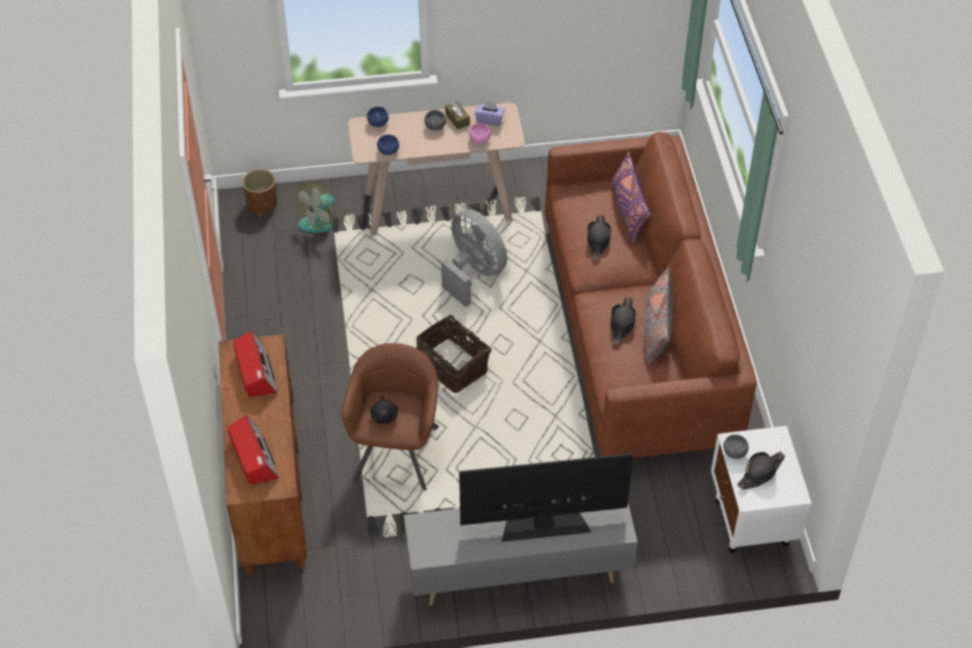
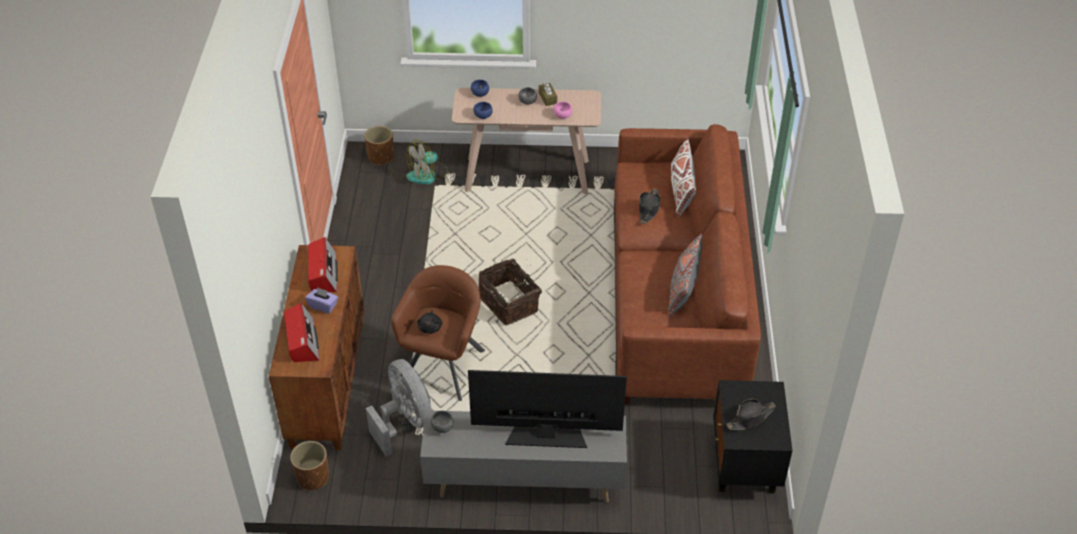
camera: 10 degrees right, 5 degrees down
grey fan [441,209,507,307] -> grey fan moved to [366,359,432,456]
purple tissue box [475,101,505,126] -> purple tissue box moved to [305,287,338,314]
purple pillow [611,152,651,246] -> white pillow [671,138,696,217]
black hat [611,298,636,345] -> none
white nightstand [711,426,812,553] -> black nightstand [713,380,792,494]
grey bowl [723,434,749,459] -> grey bowl moved to [431,411,454,433]
none -> brown planter [290,441,329,490]

